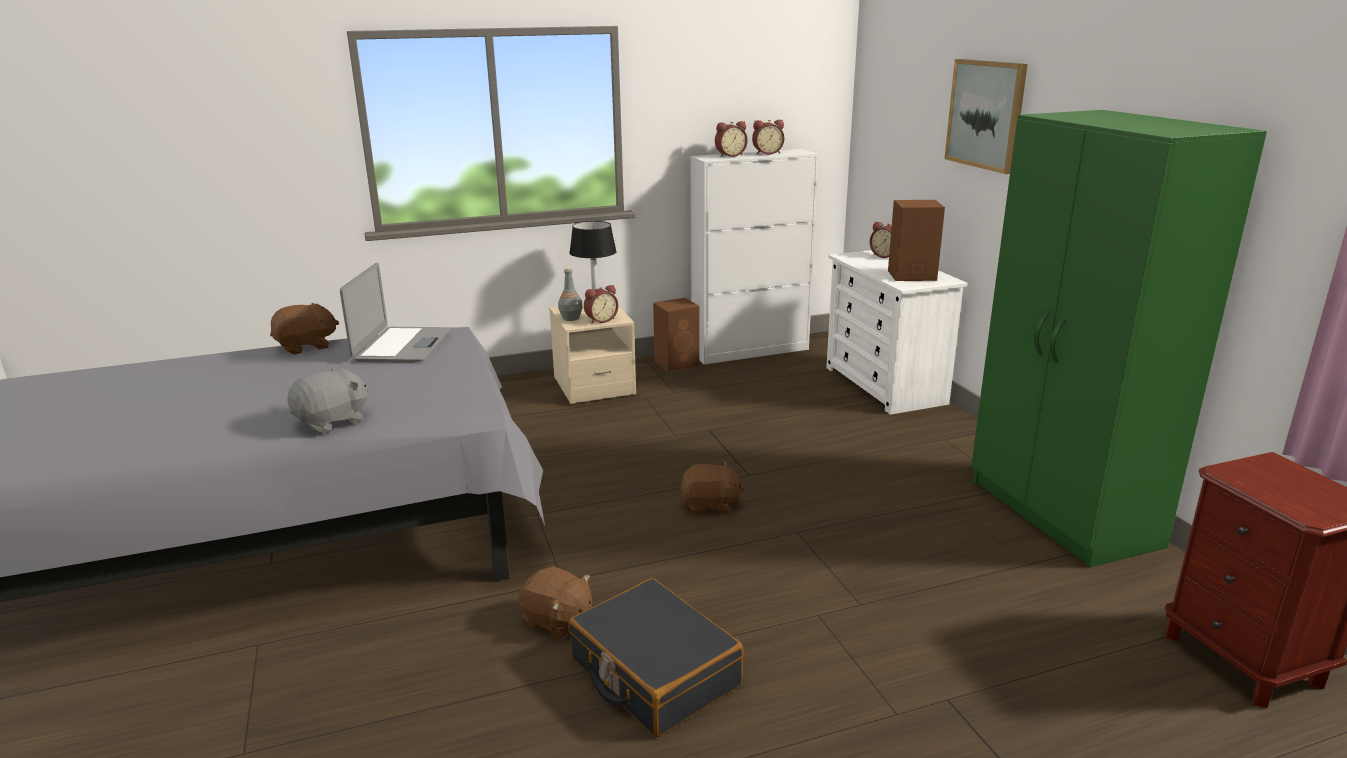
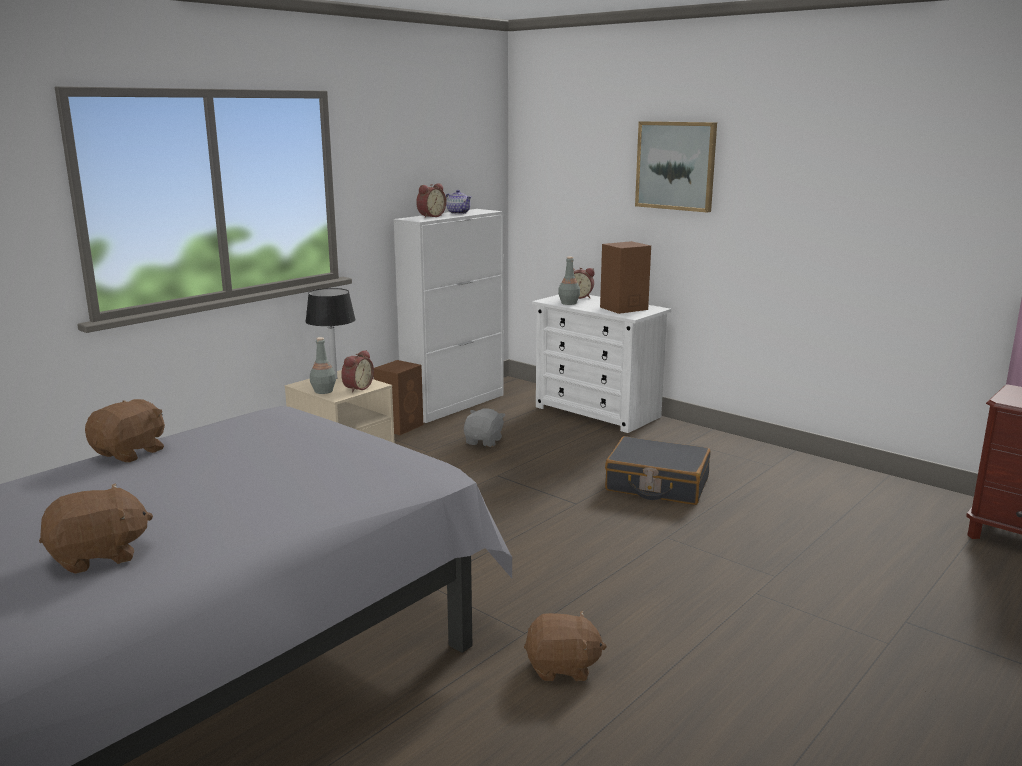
camera: 30 degrees left, 5 degrees down
grey plush toy [287,367,369,434] -> grey plush toy moved to [464,408,505,447]
laptop [340,263,451,363] -> none
black suitcase [568,578,744,737] -> black suitcase moved to [605,436,711,505]
brown plush toy [680,462,745,515] -> brown plush toy moved to [39,484,153,574]
alarm clock [752,120,784,154] -> teapot [446,190,471,214]
green wardrobe [971,110,1267,568] -> none
none -> grey bottle [558,256,580,305]

